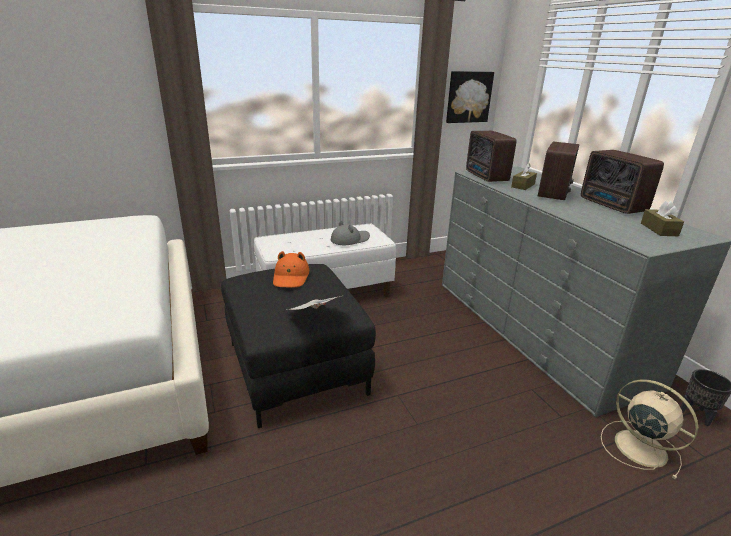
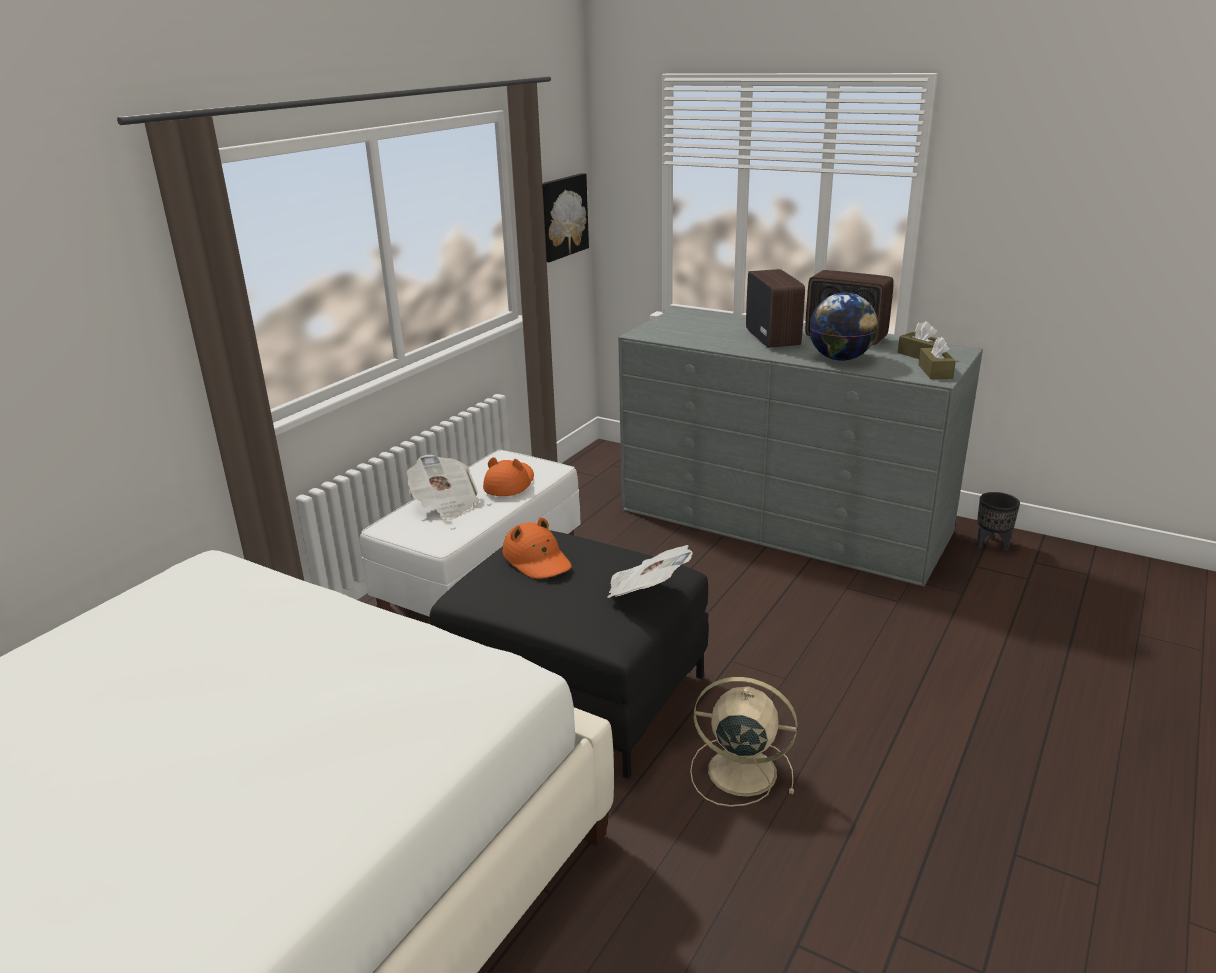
camera: 35 degrees left, 0 degrees up
grey hat [331,221,370,245] -> orange hat [483,457,534,496]
radio [466,131,516,182] -> none
brown tissue box [511,163,537,190] -> brown tissue box moved to [918,337,956,379]
beige fan [601,380,698,479] -> beige fan moved to [690,677,798,807]
none -> newspaper [407,454,480,520]
none -> globe [809,293,878,361]

